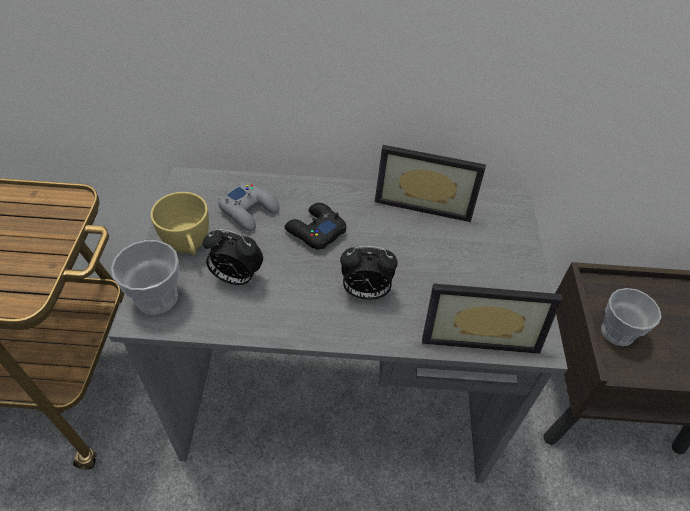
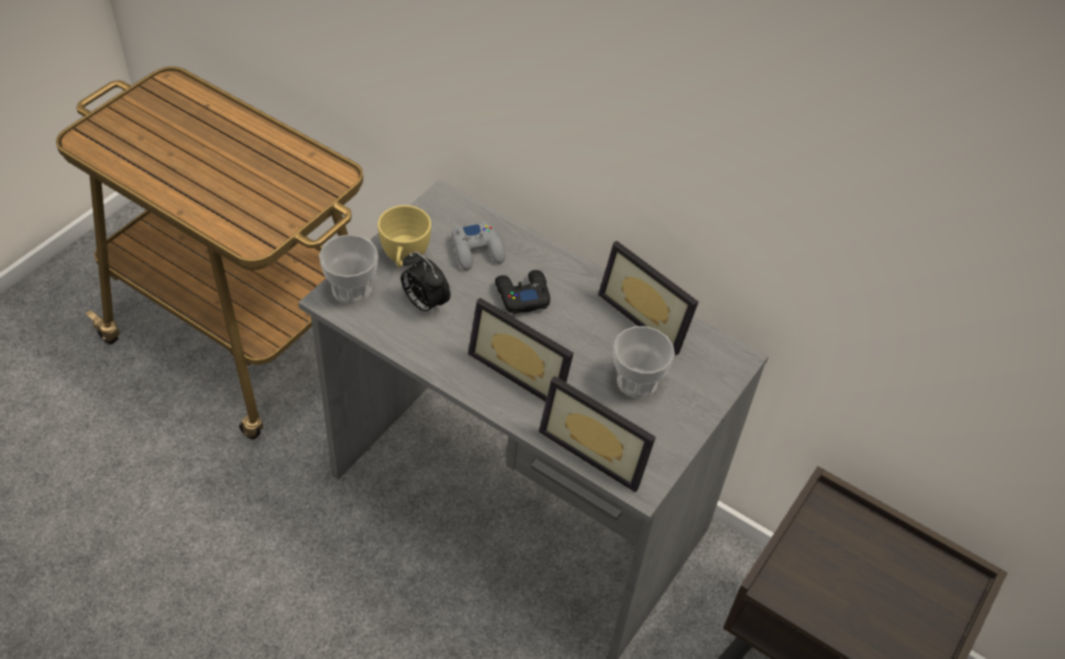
camera: 30 degrees right, 0 degrees up
alarm clock [340,246,398,300] -> picture frame [468,298,574,402]
cup [601,288,662,346] -> cup moved to [613,326,675,398]

